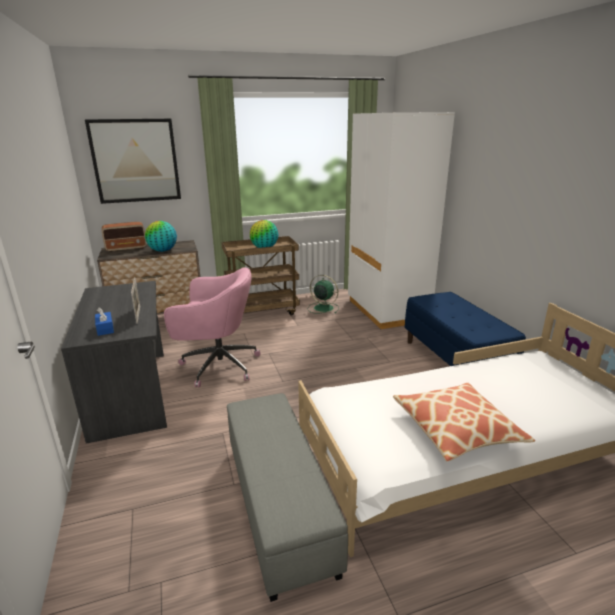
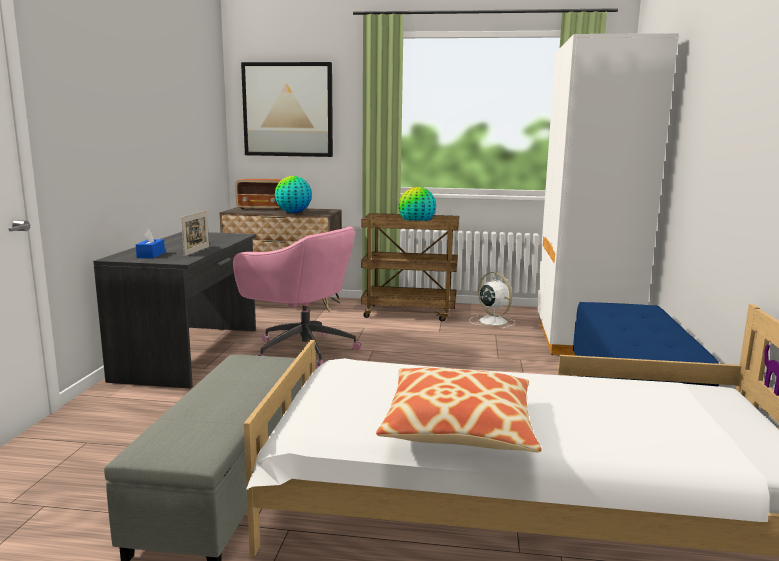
camera: 25 degrees right, 10 degrees down
green fan [307,275,339,313] -> white fan [469,272,515,329]

